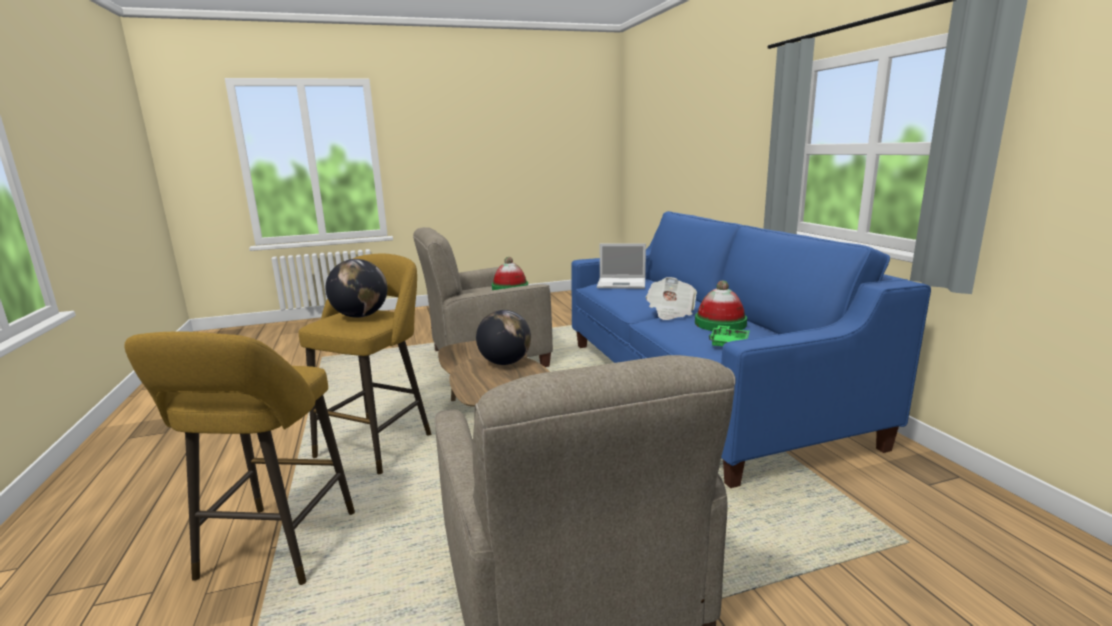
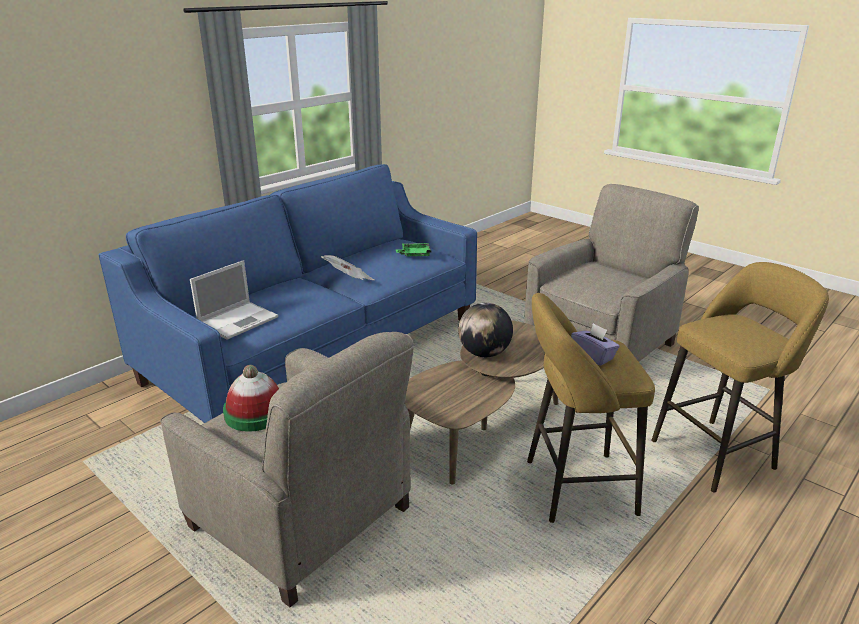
camera: 120 degrees left, 10 degrees up
globe [326,259,387,318] -> purple tissue box [571,323,620,366]
laptop [597,243,646,289] -> laptop turned 60 degrees clockwise [190,260,278,340]
hat [695,280,747,331] -> none

